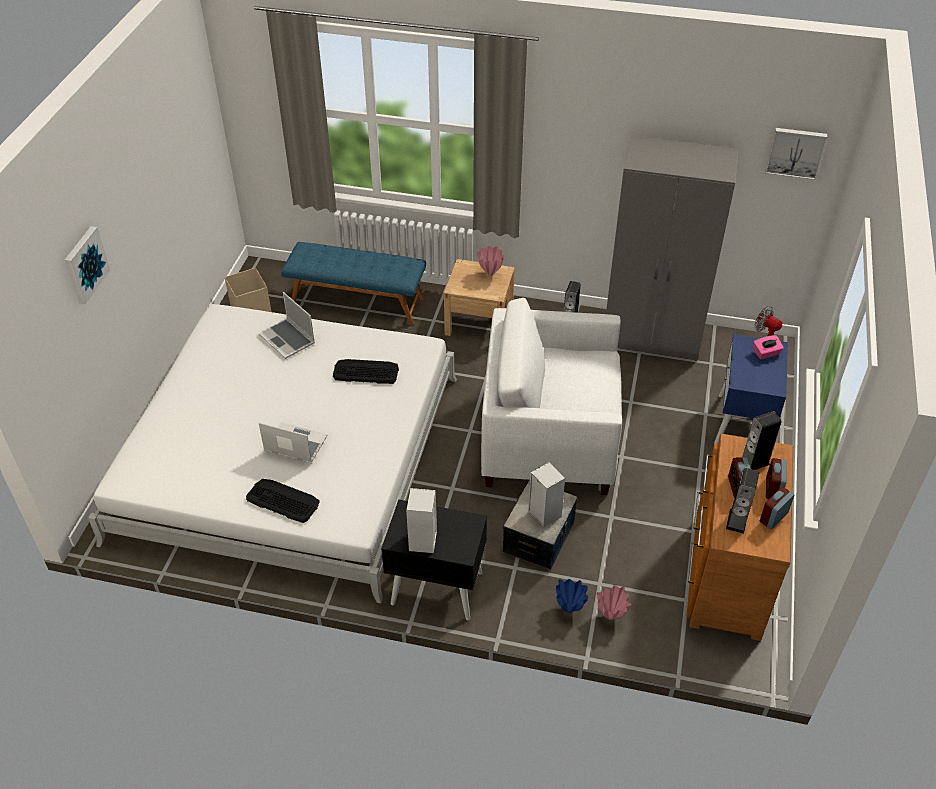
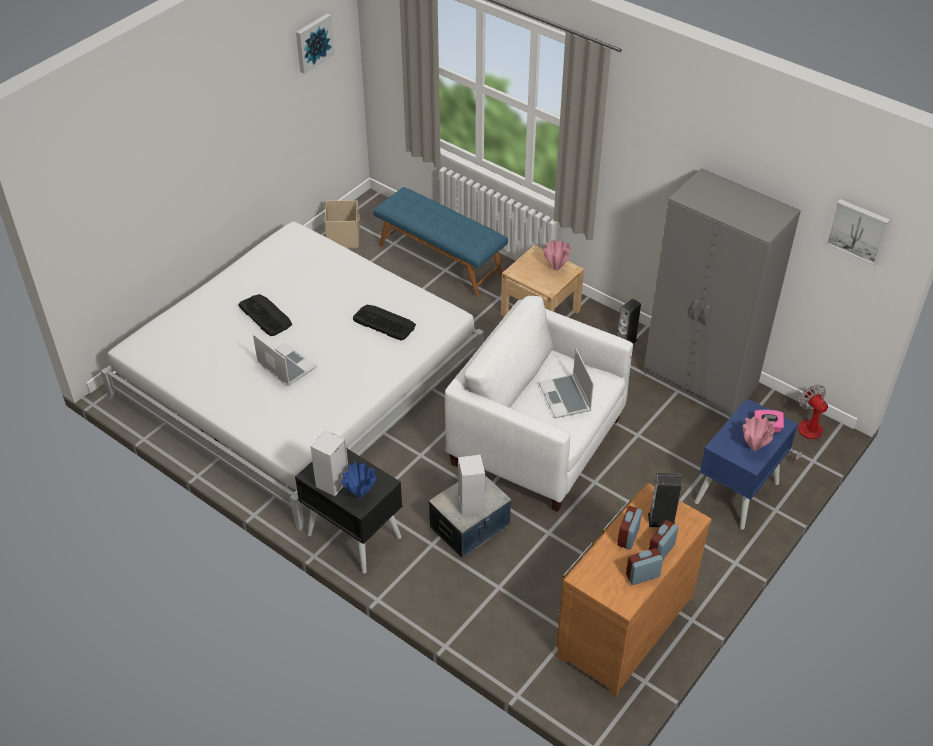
camera: 25 degrees right, 0 degrees up
picture [65,226,110,304] -> picture moved to [296,14,335,74]
keyboard [246,479,320,523] -> keyboard moved to [238,294,292,336]
laptop [259,292,315,359] -> laptop moved to [539,348,594,418]
blue vase [556,579,588,613] -> blue vase moved to [342,461,377,498]
pink vase [596,585,631,620] -> pink vase moved to [743,416,775,451]
speaker [726,468,759,534] -> none

